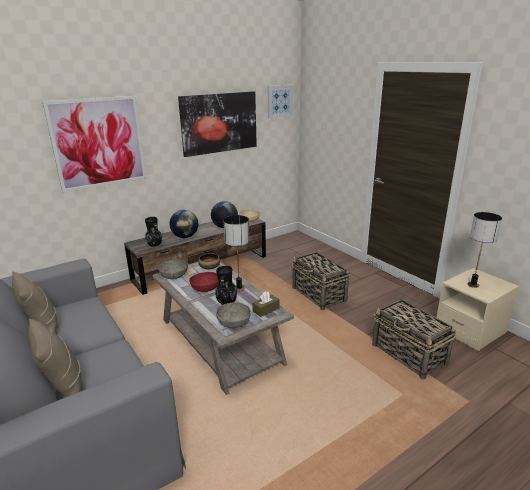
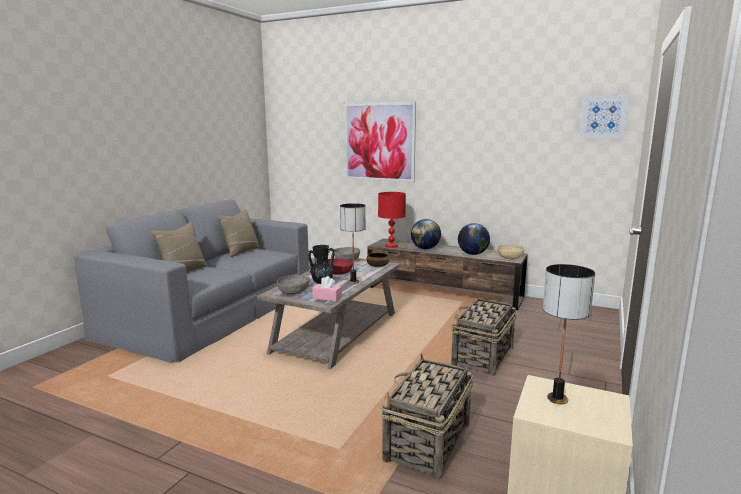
camera: 60 degrees right, 10 degrees down
black vase [145,217,162,248] -> red table lamp [378,192,406,248]
picture [178,91,257,157] -> none
brown tissue box [252,291,280,317] -> pink tissue box [312,276,342,302]

